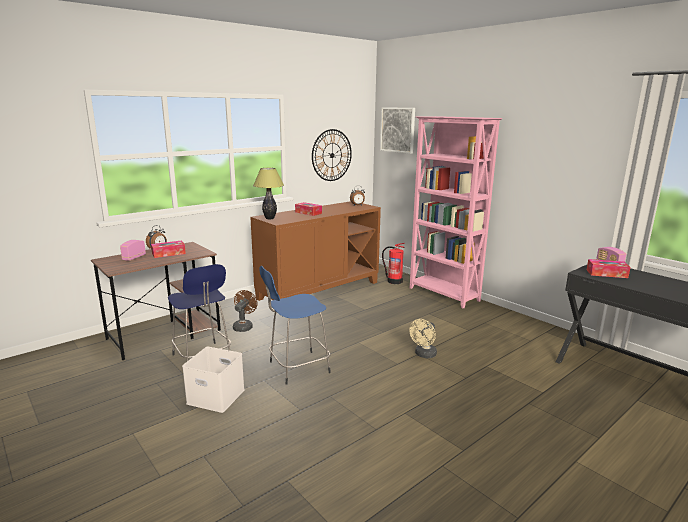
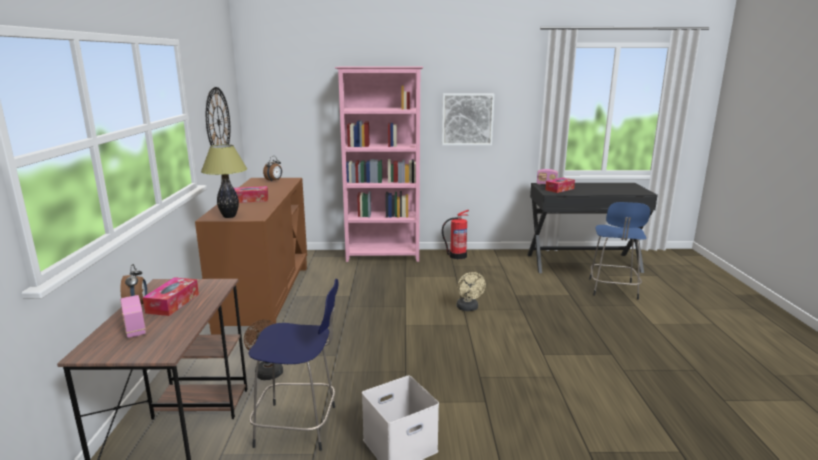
camera: 50 degrees left, 0 degrees up
blue stool [259,266,331,385] -> blue stool moved to [589,202,650,300]
picture [380,107,415,154] -> picture moved to [442,94,494,145]
fire extinguisher [382,243,405,284] -> fire extinguisher moved to [442,210,469,259]

